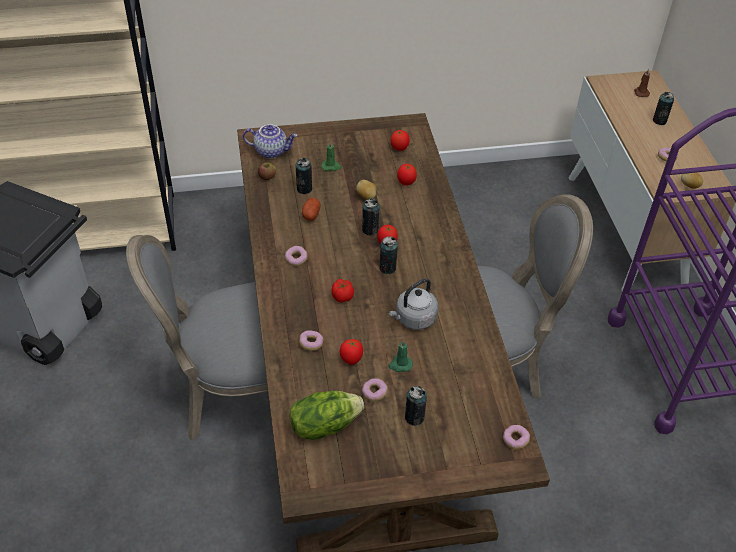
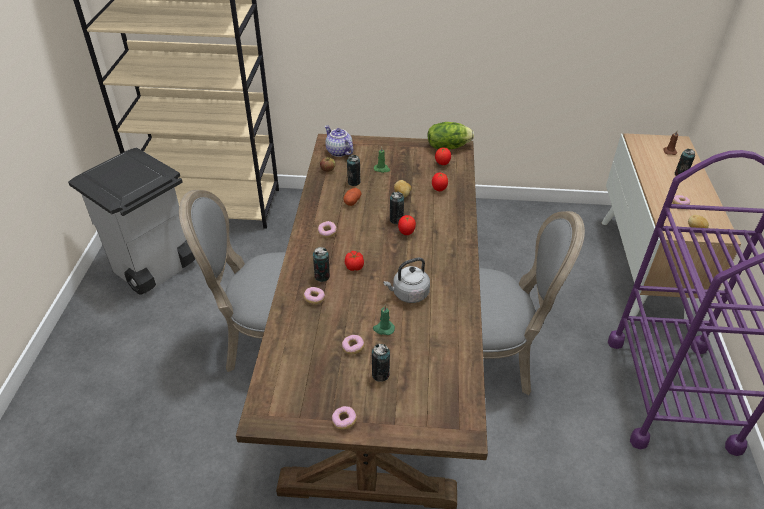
camera: 15 degrees right, 5 degrees down
teapot [243,124,298,159] -> teapot turned 150 degrees counterclockwise [325,125,353,157]
lettuce [290,391,364,440] -> lettuce moved to [428,122,474,149]
tomato [340,339,363,365] -> none
can [379,236,398,274] -> can moved to [313,247,330,282]
donut [503,425,530,449] -> donut moved to [332,406,357,430]

